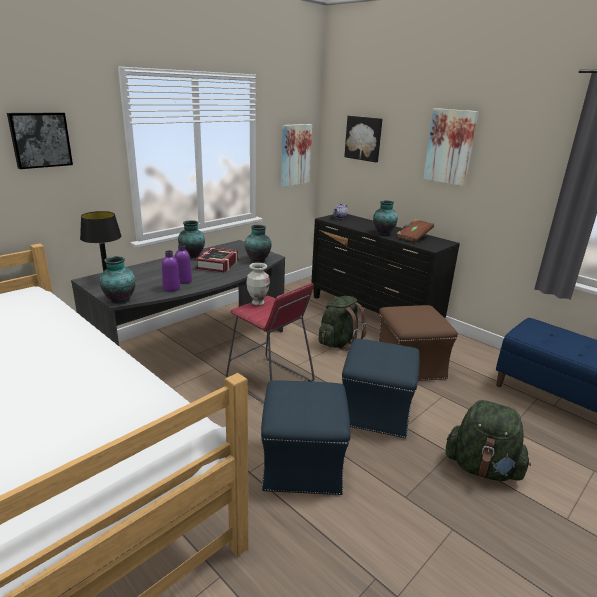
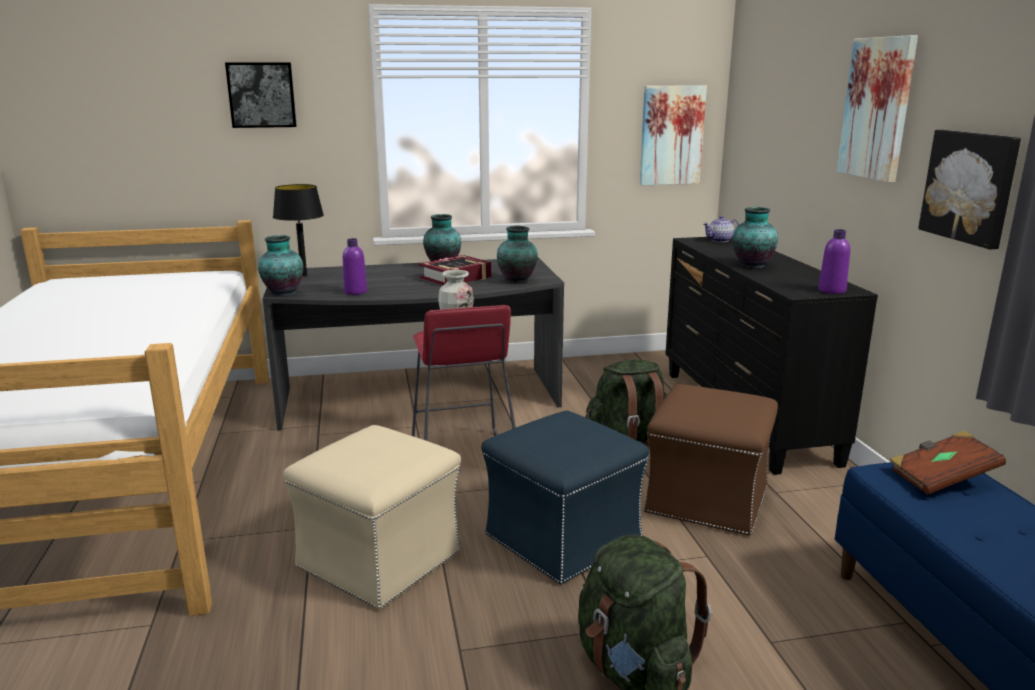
camera: 35 degrees right, 5 degrees down
purple bottle [175,244,192,284] -> purple bottle moved to [818,229,850,294]
blue ottoman [261,380,350,495] -> beige ottoman [283,425,461,609]
picture [344,116,383,162] -> picture moved to [918,130,1021,249]
brown book [396,219,434,242] -> brown book moved to [890,430,1006,495]

